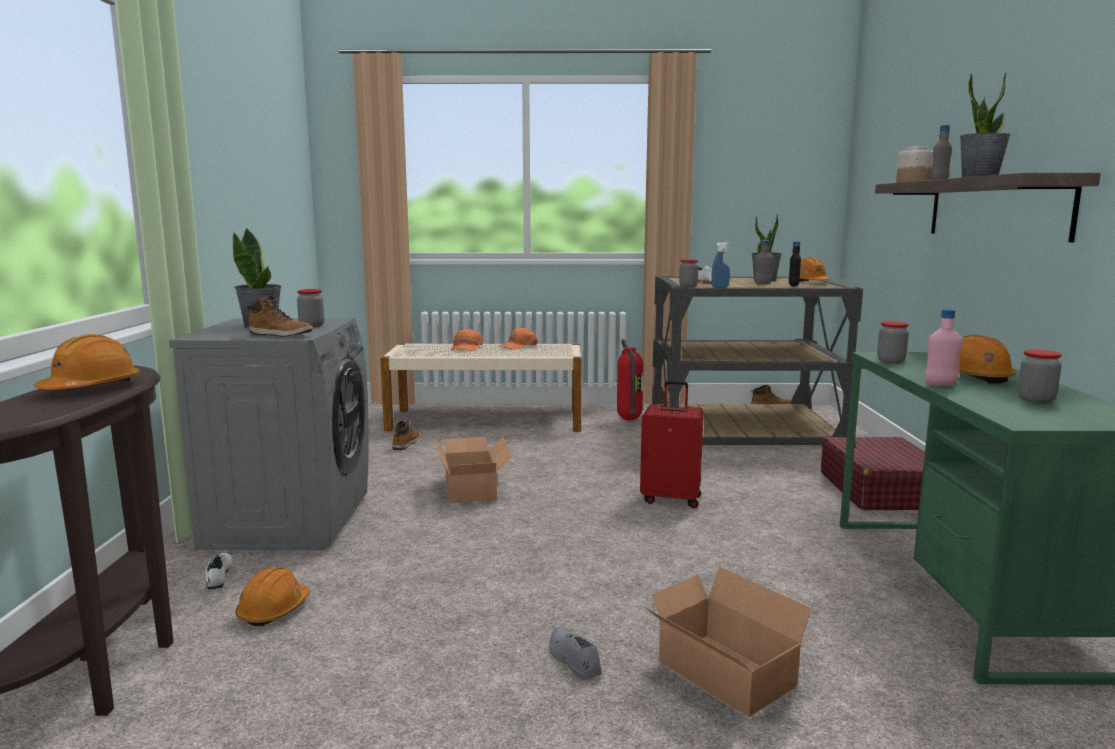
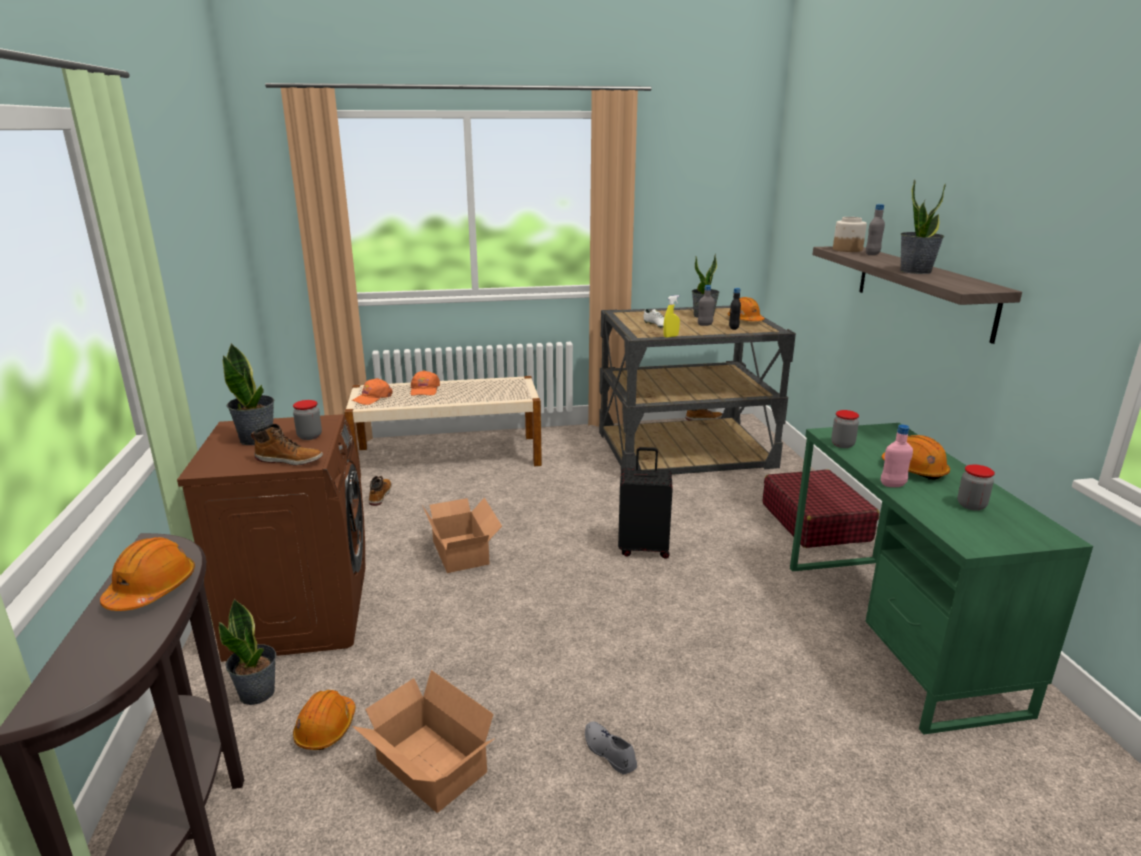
camera: 10 degrees left, 10 degrees up
grey washing machine [169,318,369,550] -> brown washing machine [177,414,365,662]
white shoe [205,553,233,590] -> potted plant [219,598,276,705]
orange cap [498,327,538,350] -> orange cap moved to [352,378,393,405]
fire extinguisher [617,339,644,421] -> none
red suitcase [640,380,704,508] -> black suitcase [618,447,673,559]
cardboard box [643,566,818,717] -> cardboard box moved to [352,670,495,813]
jar [679,259,699,287] -> none
blue spray bottle [712,242,730,288] -> yellow spray bottle [663,295,680,338]

